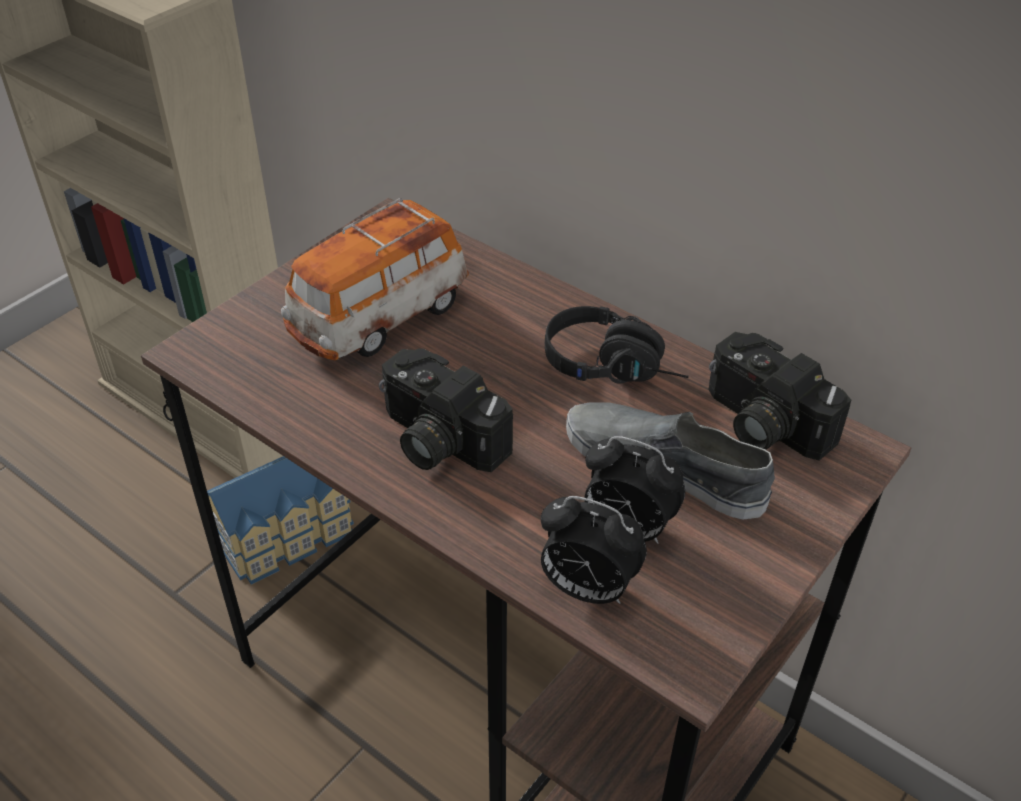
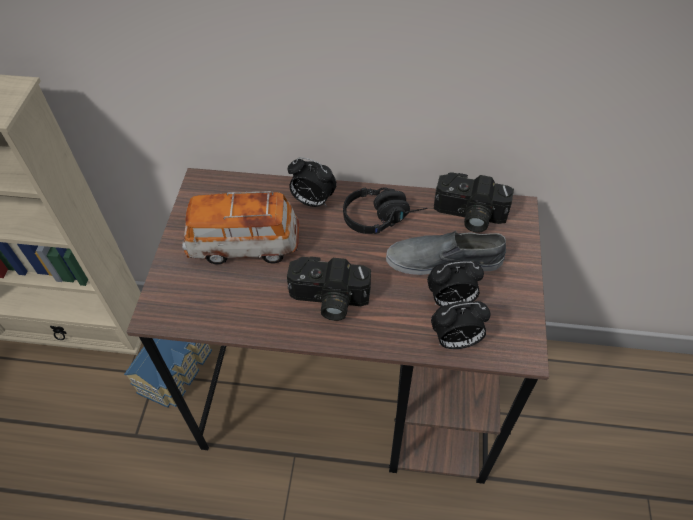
camera: 30 degrees left, 10 degrees up
toy car [281,198,469,360] -> toy car turned 75 degrees clockwise [182,191,299,265]
none -> alarm clock [287,157,337,207]

